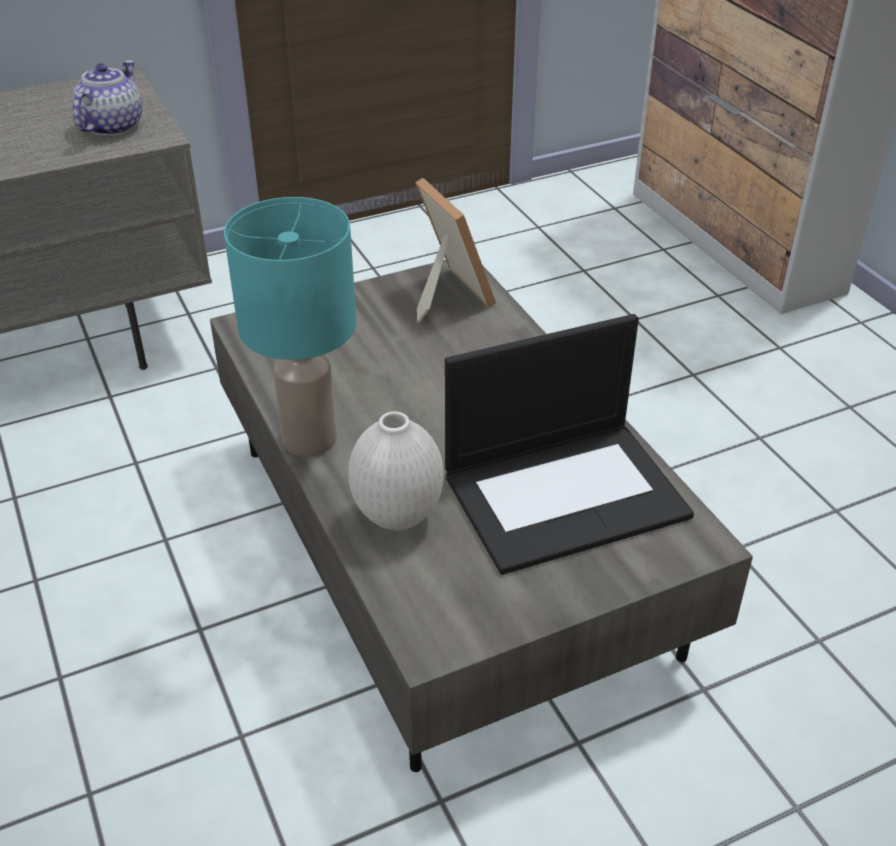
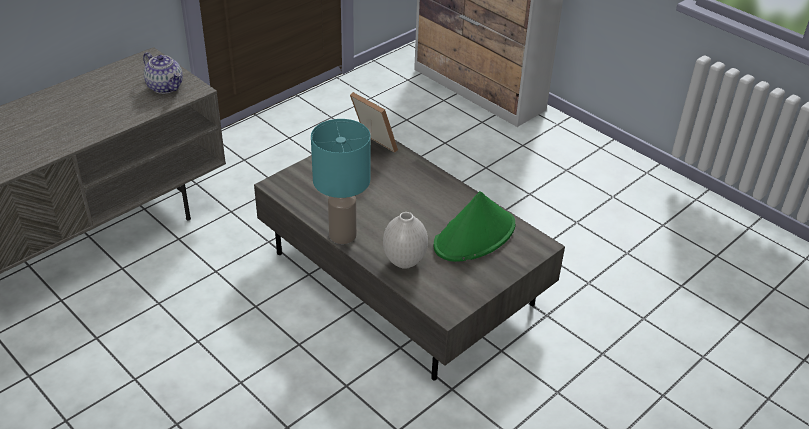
camera: 20 degrees left, 0 degrees up
teapot [72,60,142,136] -> teapot turned 135 degrees clockwise [143,52,183,94]
laptop [445,314,694,575] -> green hat [434,191,516,262]

